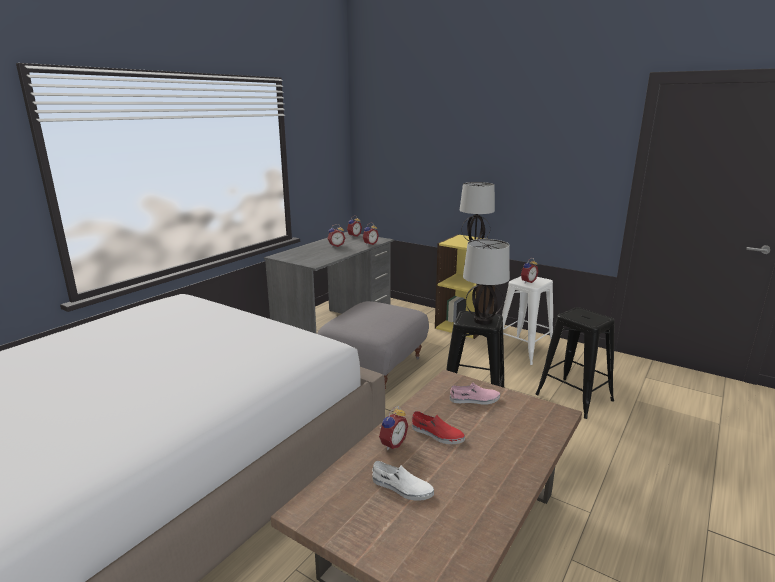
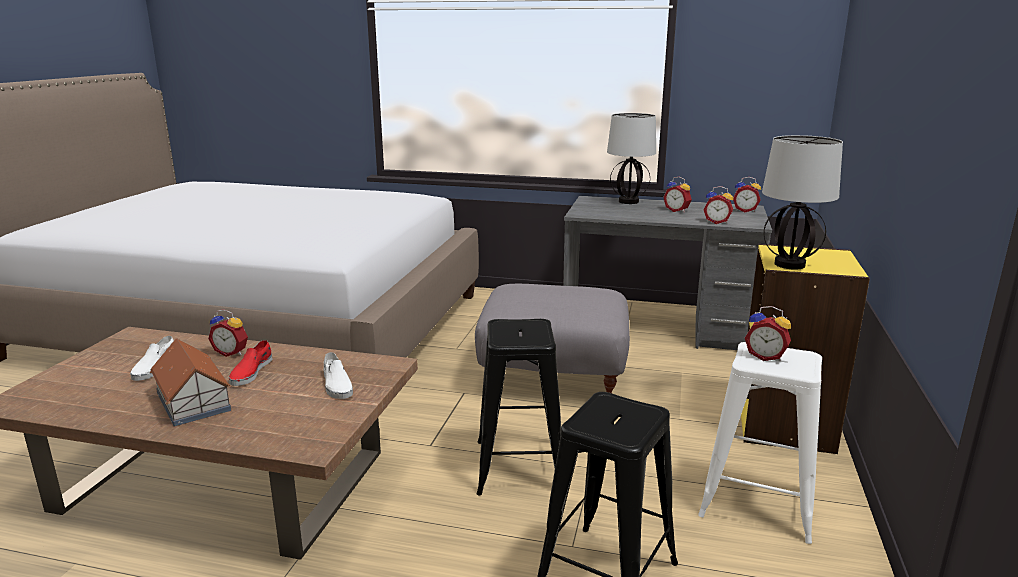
camera: 70 degrees right, 0 degrees up
pink shoe [450,382,500,405] -> white shoe [323,352,353,399]
table lamp [463,239,510,325] -> table lamp moved to [607,113,656,204]
none -> toy house [150,338,231,427]

